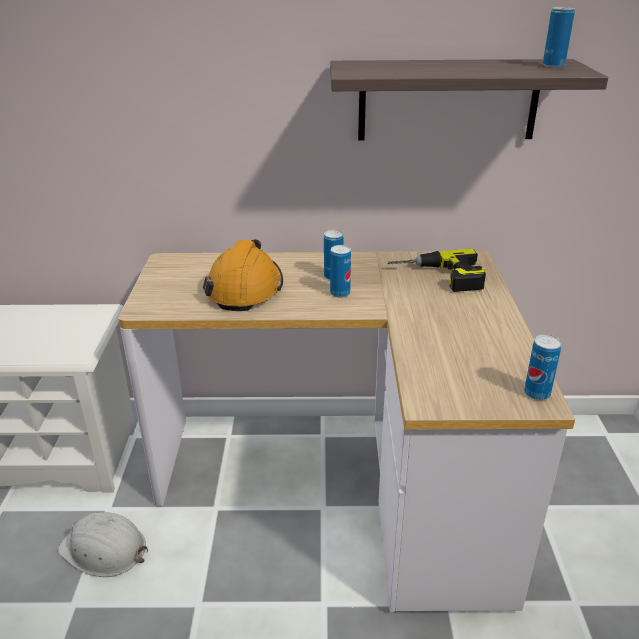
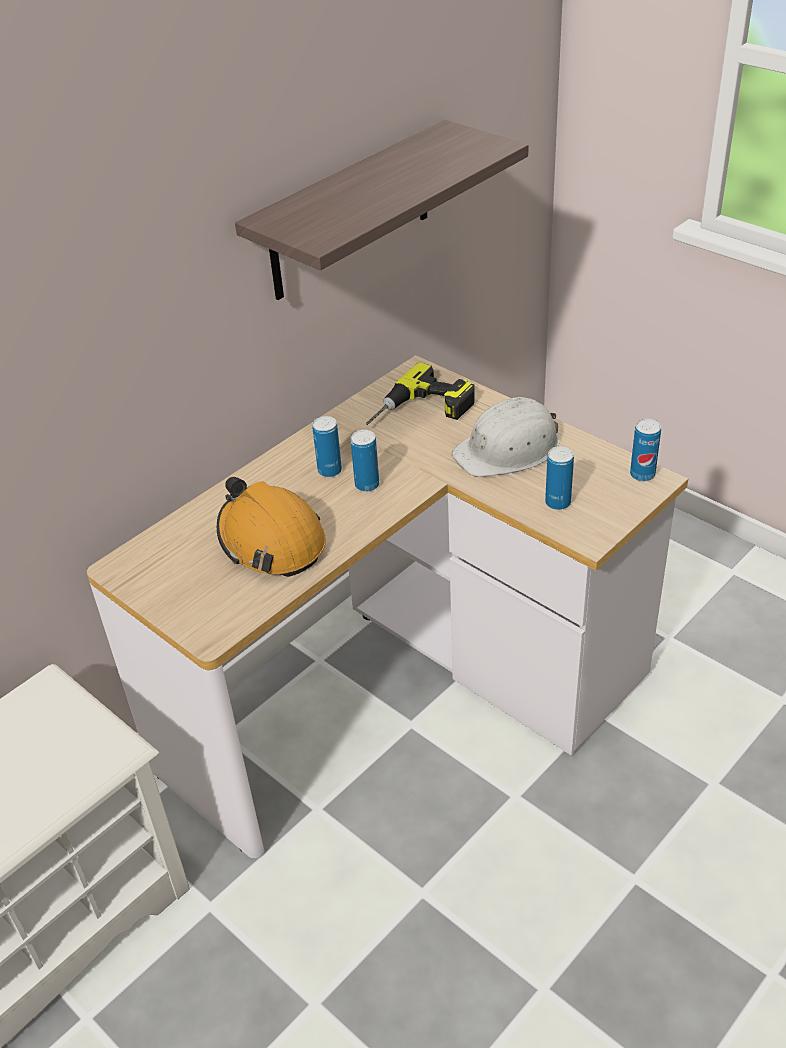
camera: 45 degrees left, 10 degrees up
white hard hat [57,512,148,577] -> white hard hat moved to [452,397,559,477]
can [543,7,575,68] -> can moved to [545,446,574,510]

